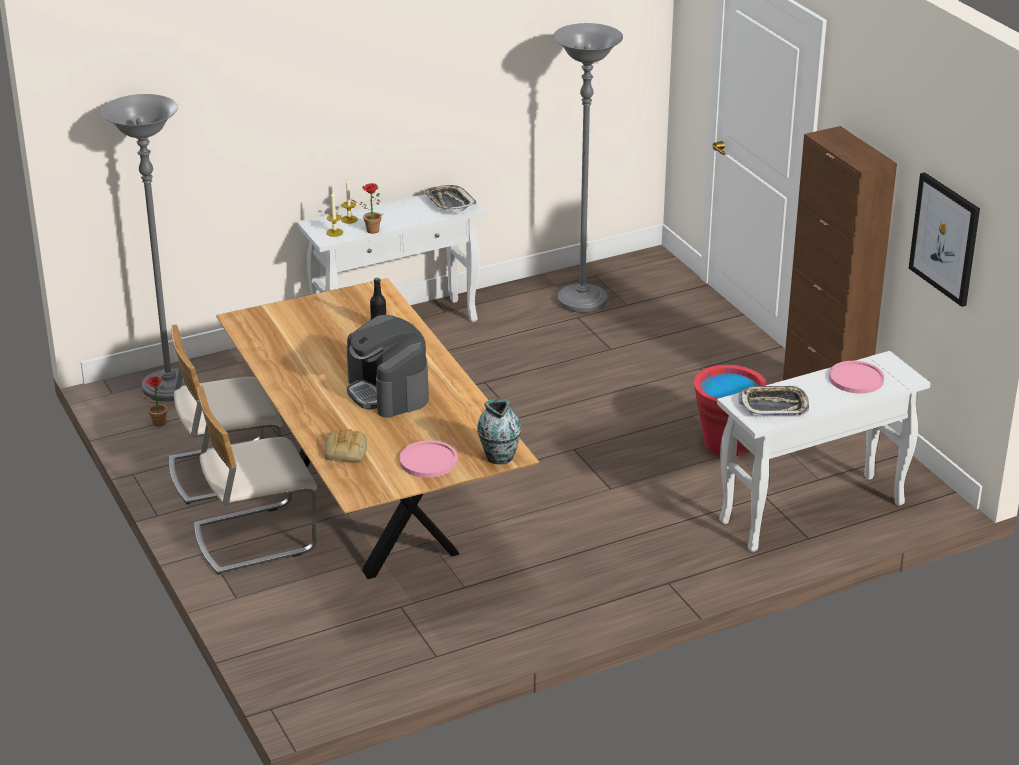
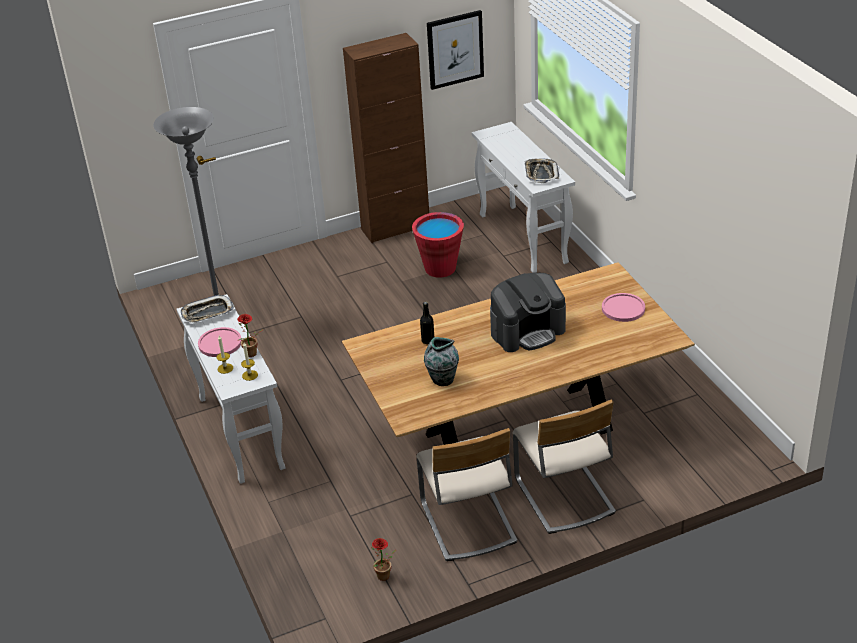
camera: 85 degrees left, 5 degrees up
grey floor lamp [101,94,186,402] -> none
bread [325,429,367,461] -> none
vase [477,398,522,464] -> vase moved to [424,337,459,386]
pink plate [829,361,884,394] -> pink plate moved to [198,327,242,357]

